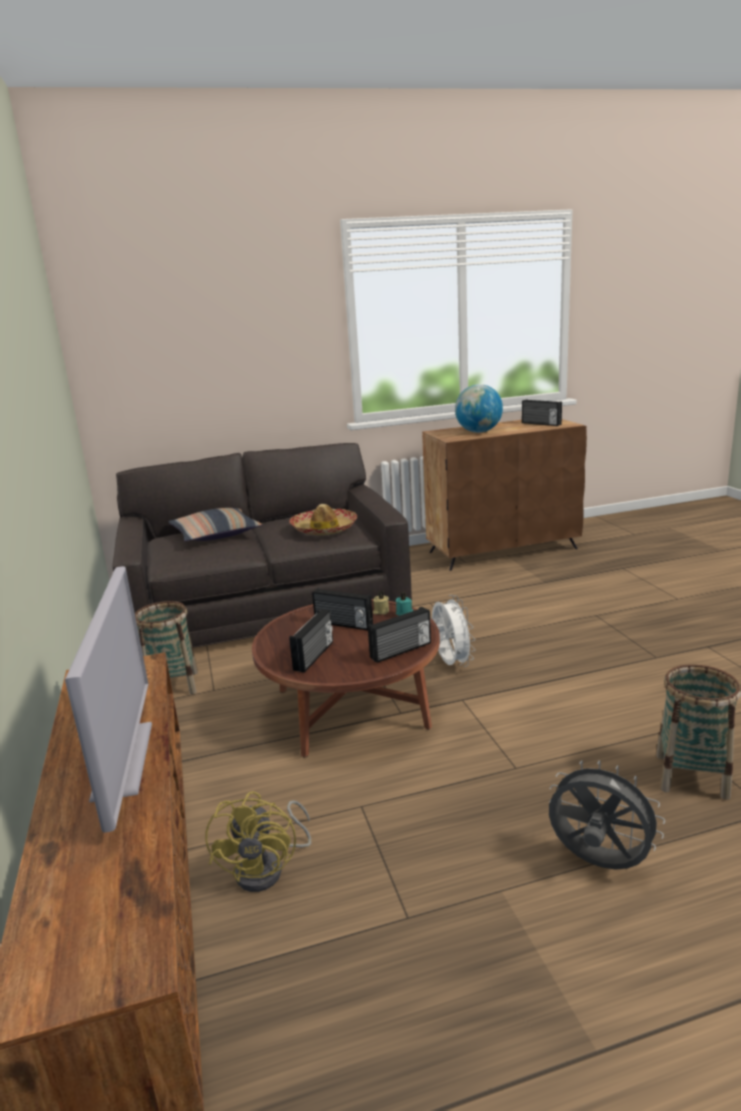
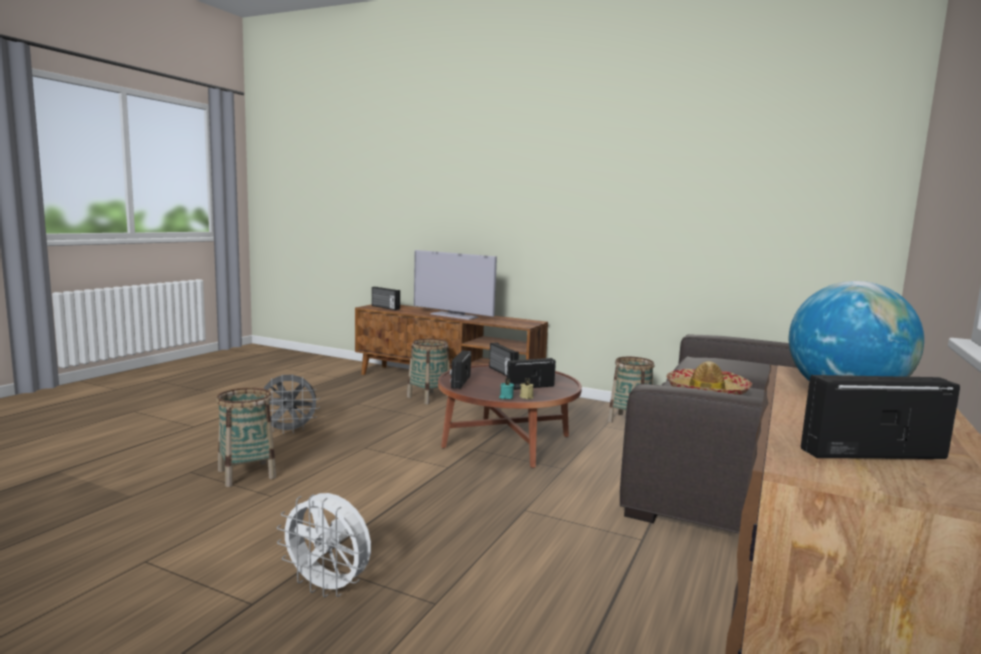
camera: 130 degrees right, 10 degrees down
pillow [168,508,262,541] -> none
yellow fan [205,791,311,892] -> basket [407,339,450,405]
white fan [432,595,475,667] -> white fan moved to [277,493,371,597]
none -> radio [372,287,400,310]

